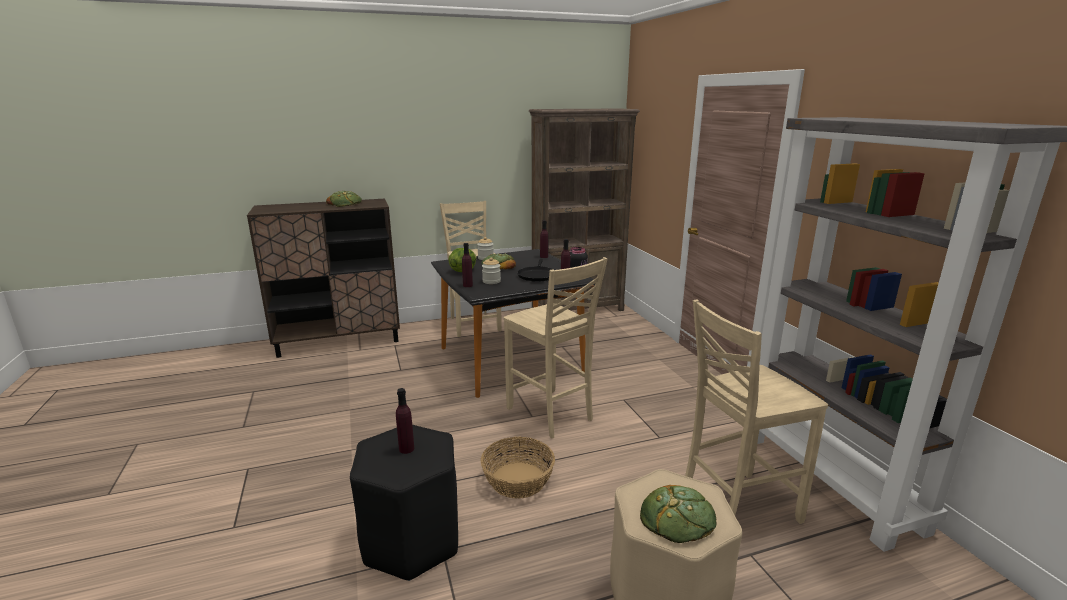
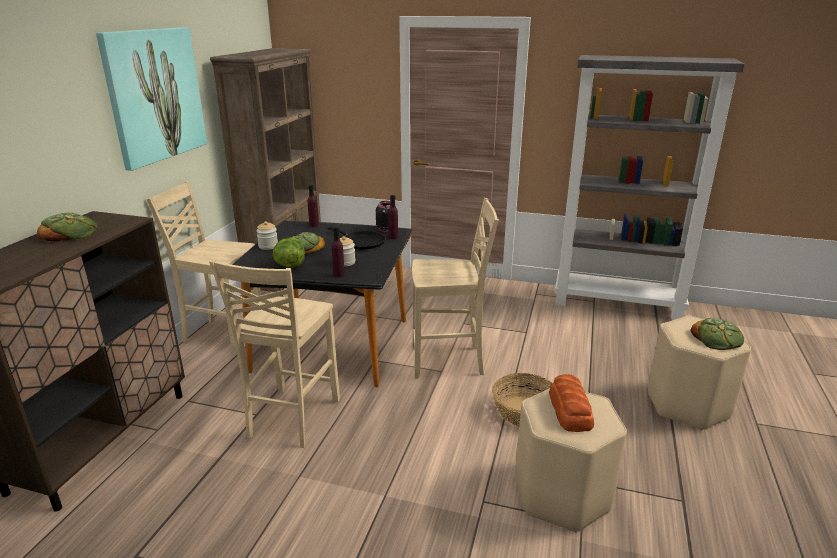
camera: 55 degrees left, 5 degrees up
black stool [350,424,458,581] -> beige stool [515,389,627,532]
purple bottle [396,388,414,454] -> bread [549,374,594,432]
beige chair [685,299,828,524] -> beige chair moved to [209,260,340,448]
none -> picture [96,27,207,171]

